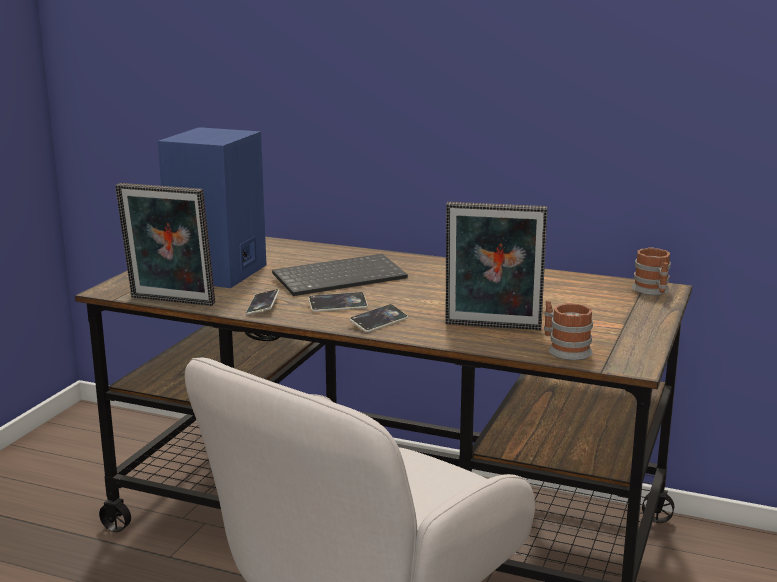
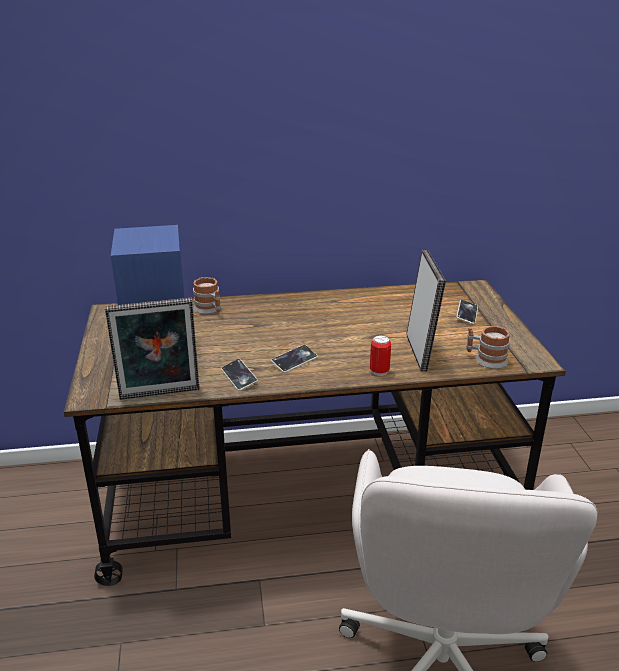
camera: 30 degrees left, 10 degrees up
keyboard [272,254,408,296] -> none
phone [349,304,408,332] -> phone moved to [457,300,478,324]
picture frame [445,202,547,330] -> picture frame turned 75 degrees counterclockwise [406,250,446,371]
mug [632,248,671,295] -> mug moved to [193,277,221,314]
none -> can [370,335,391,376]

